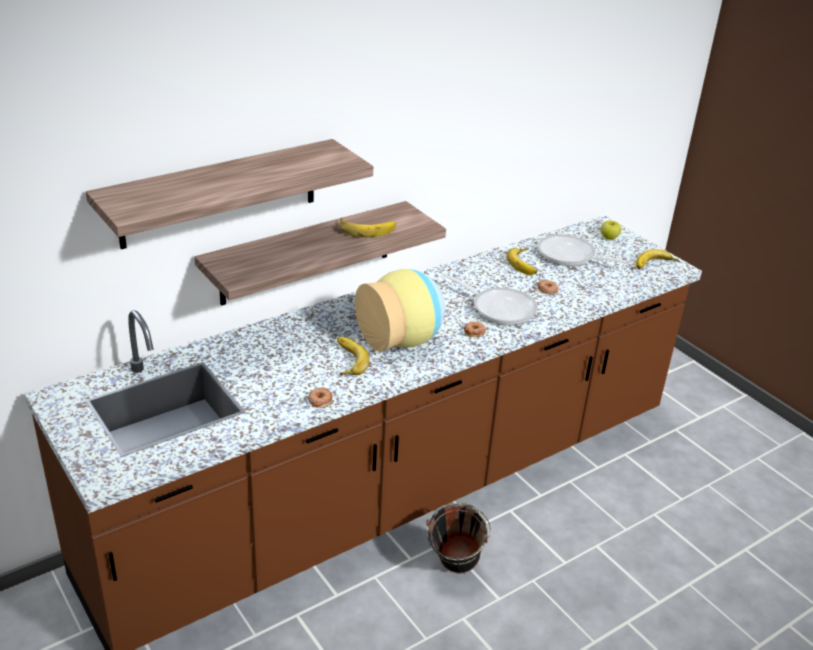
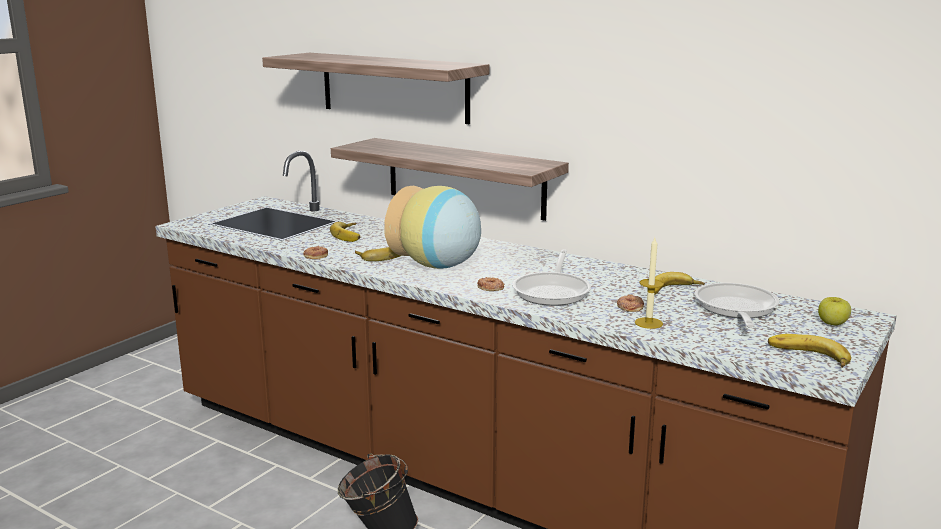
camera: 70 degrees right, 15 degrees down
banana [339,217,396,237] -> banana moved to [330,222,360,242]
none -> candle [635,238,664,329]

